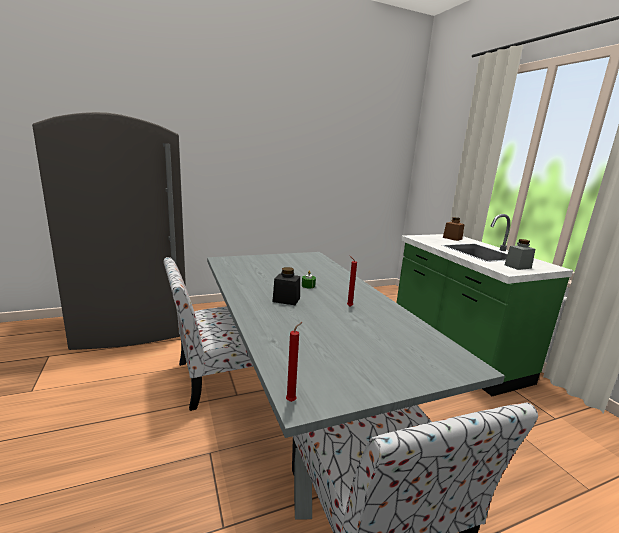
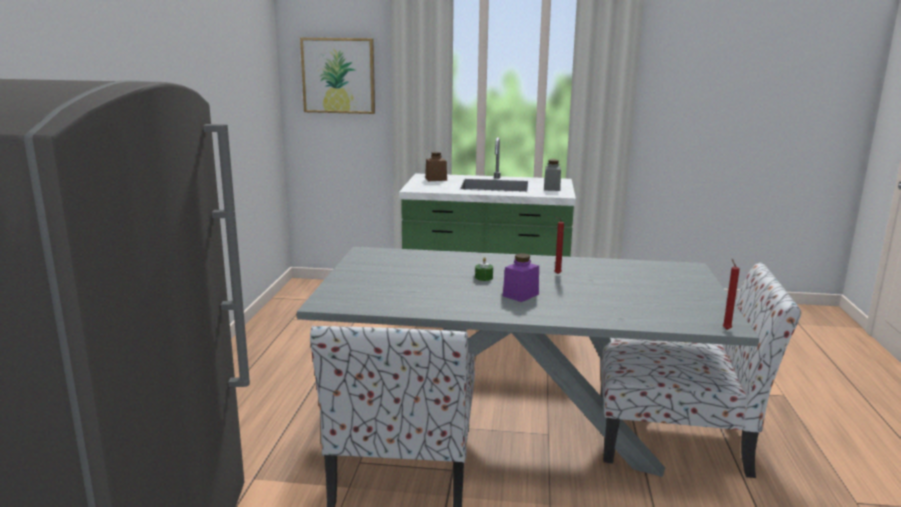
camera: 60 degrees left, 0 degrees up
black jar [272,267,300,305] -> purple jar [503,253,539,302]
none -> picture [300,38,375,114]

